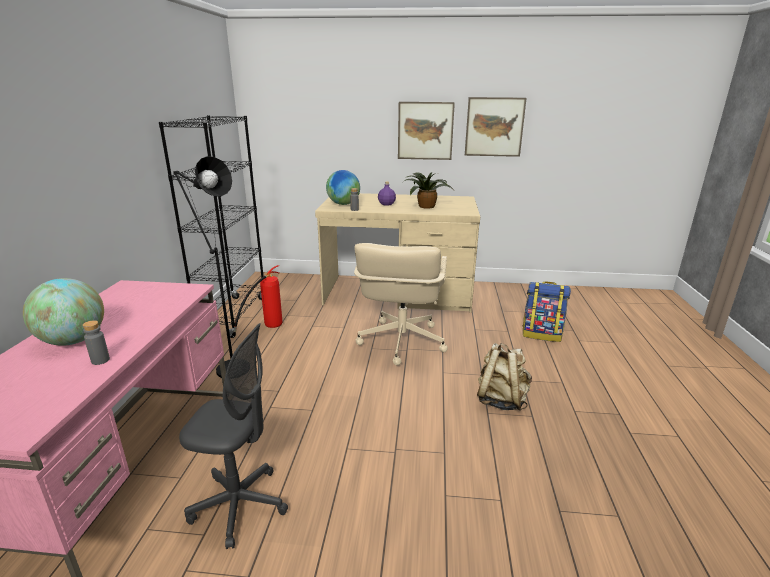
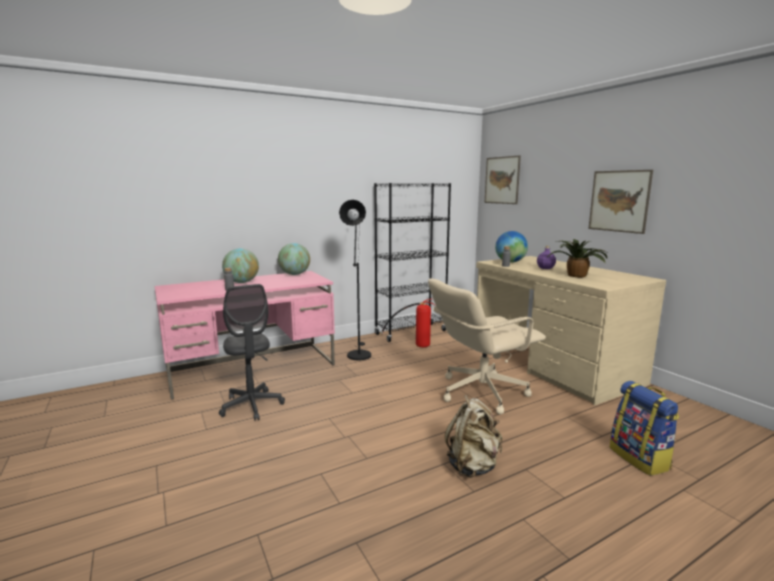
camera: 55 degrees right, 10 degrees down
picture [465,97,526,157] -> picture moved to [485,155,521,204]
none -> globe [278,243,310,275]

